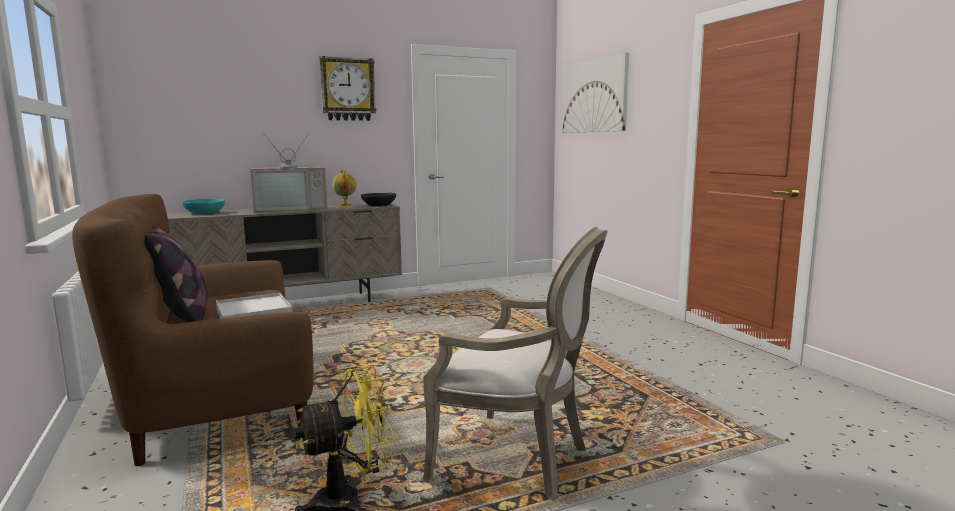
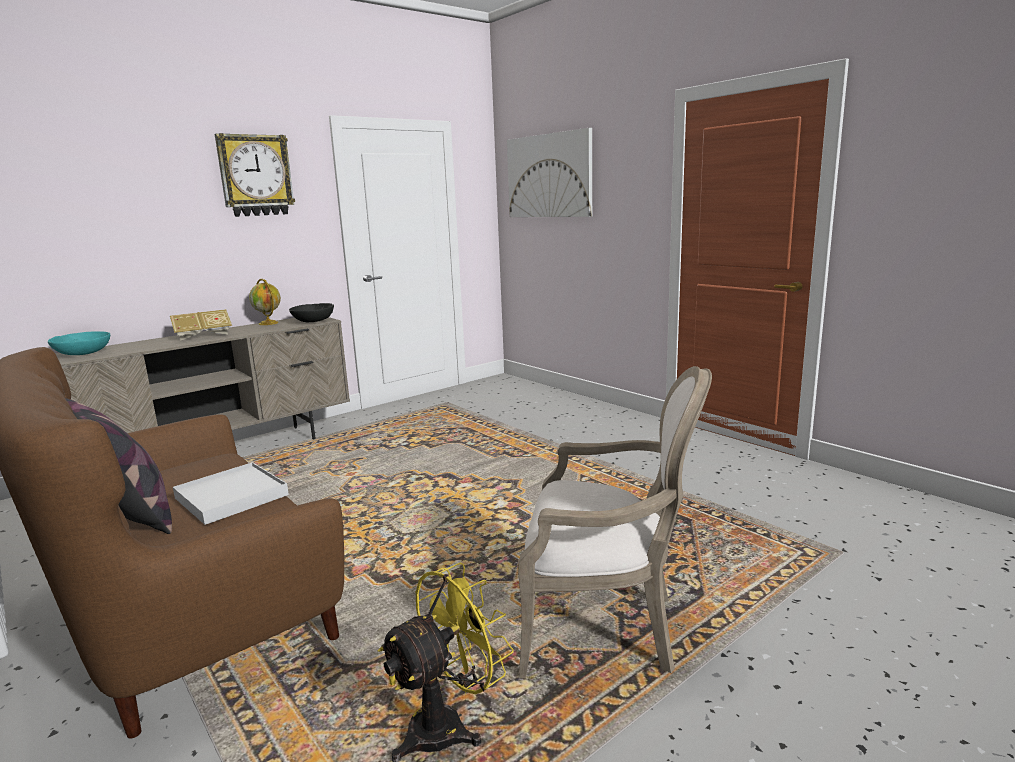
camera: 15 degrees left, 5 degrees up
television [250,132,327,213] -> book [170,309,232,341]

